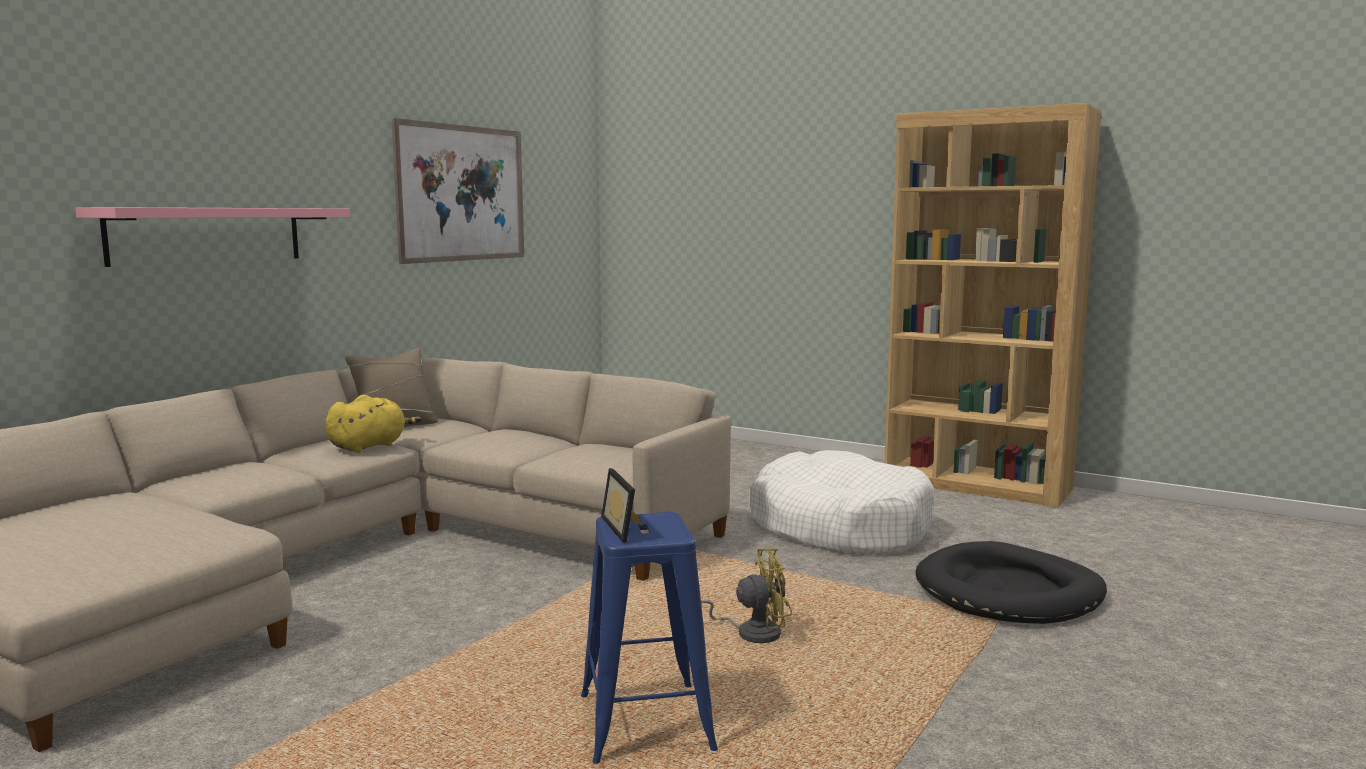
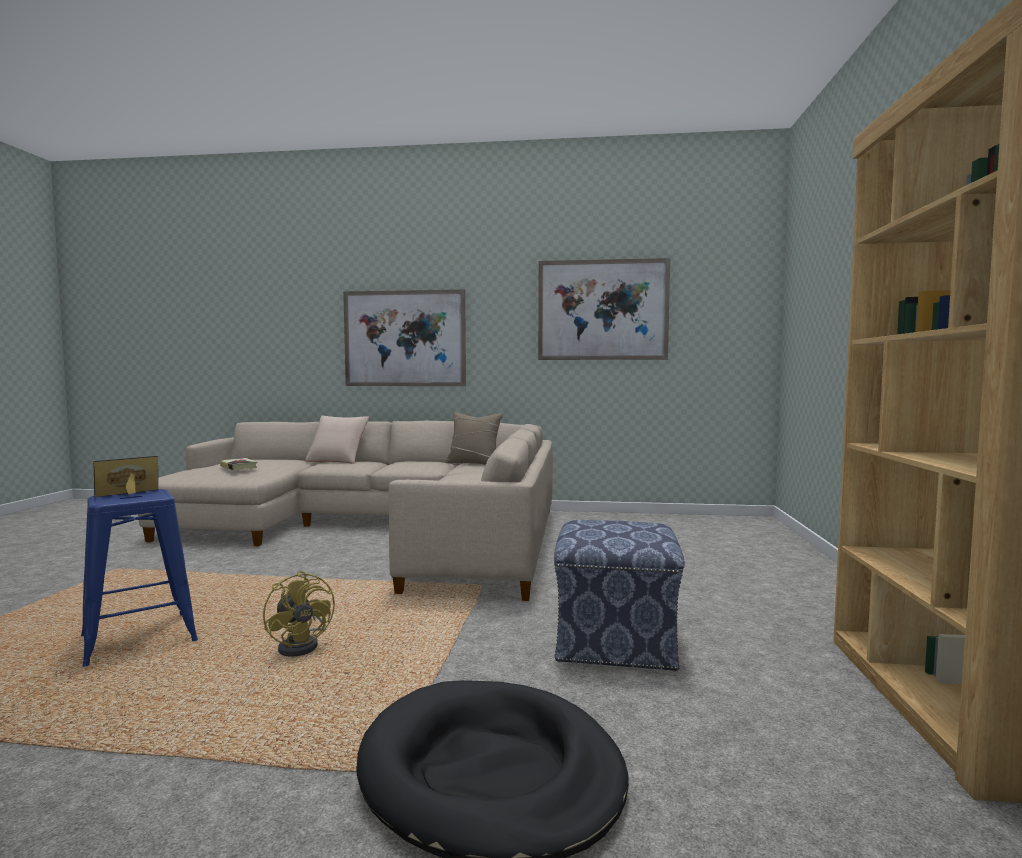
camera: 65 degrees right, 5 degrees down
pink shelf [75,207,350,267] -> picture [343,289,466,386]
yellow plush toy [326,395,421,453] -> none
white dog bed [749,450,935,556] -> ottoman [554,520,685,671]
none -> book [220,458,258,470]
none -> beige pillow [305,416,369,464]

